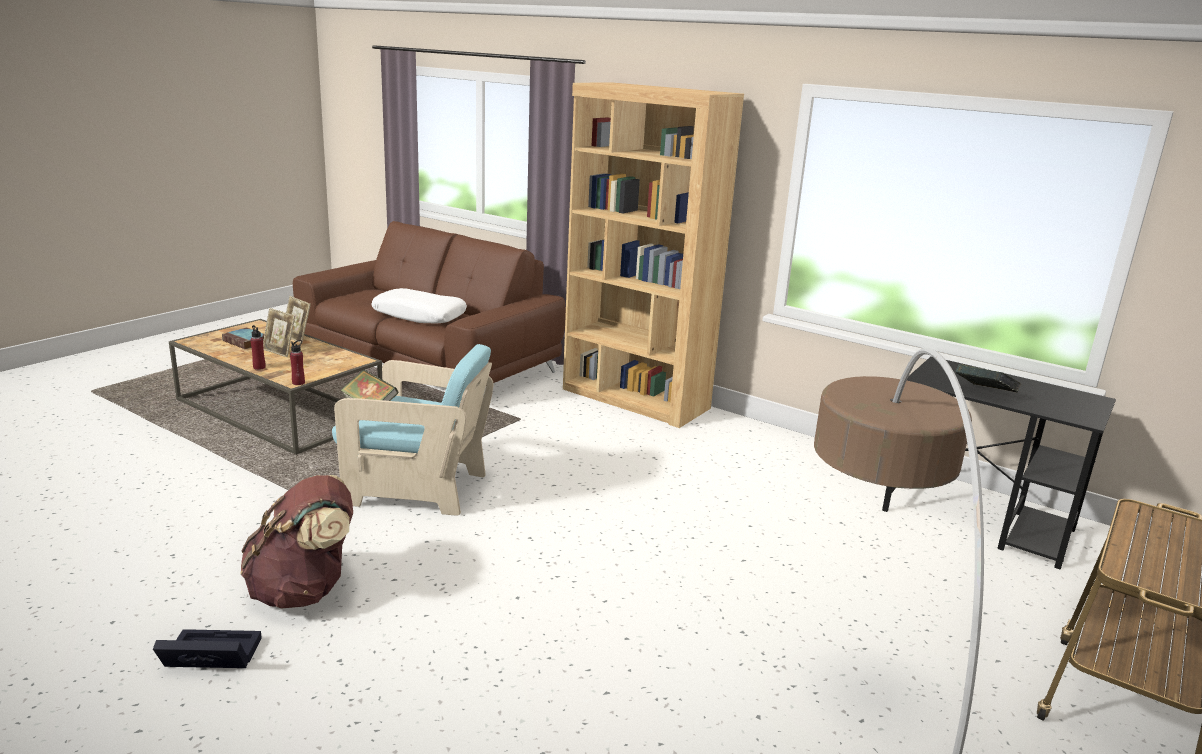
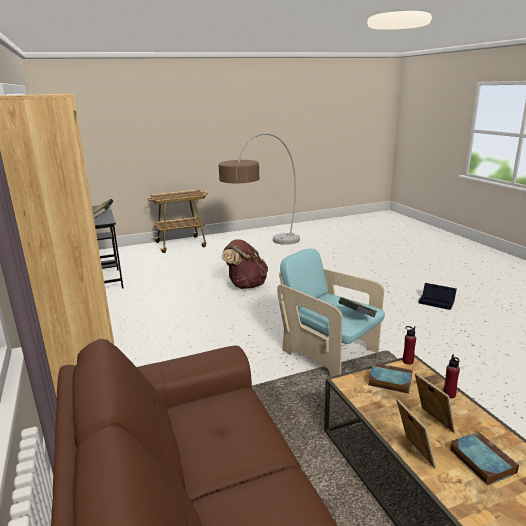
camera: 145 degrees left, 0 degrees up
brown backpack [240,475,353,609] -> brown backpack moved to [222,239,268,289]
white pillow [372,288,467,323] -> none
none -> book [368,363,413,394]

